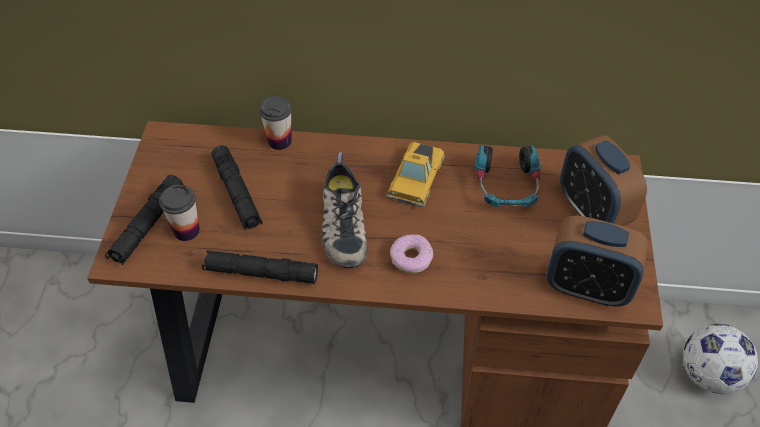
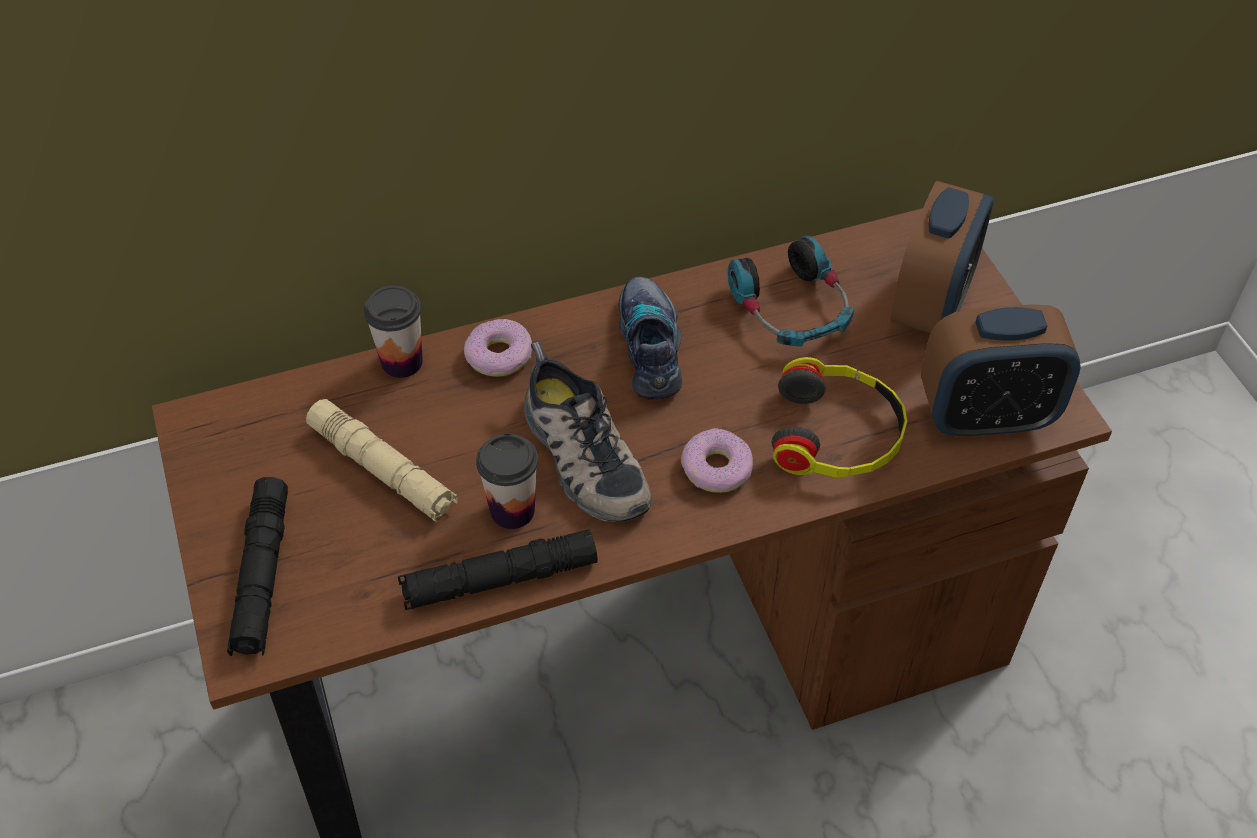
camera: 25 degrees left, 0 degrees up
cup [159,185,200,241] -> cup moved to [476,433,538,529]
black flashlight [211,145,263,230] -> beige flashlight [306,399,459,522]
toy car [386,142,445,208] -> shoe [618,276,682,400]
alarm clock [560,135,647,226] -> alarm clock turned 105 degrees counterclockwise [890,181,994,333]
football [683,324,758,394] -> none
none -> donut [464,319,532,377]
none -> headphones [772,357,907,478]

